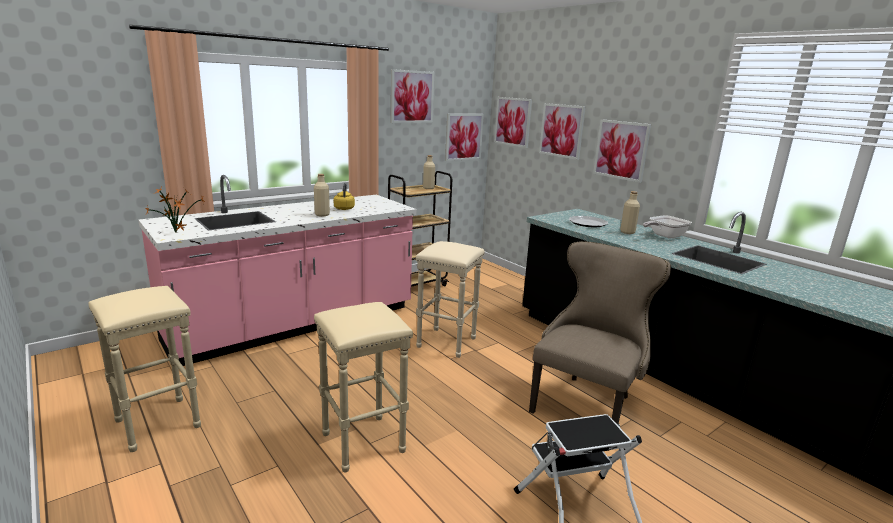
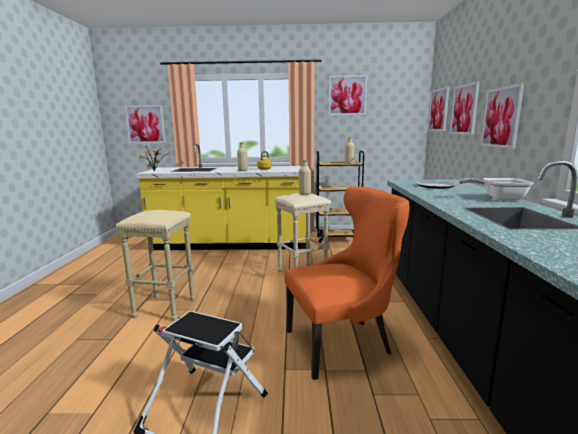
camera: 40 degrees right, 5 degrees down
beige stool [88,286,201,452] -> none
pink counter [138,175,417,366] -> yellow counter [136,144,306,250]
picture [445,114,484,161] -> picture moved to [125,105,166,143]
beige chair [529,241,671,424] -> orange chair [285,186,409,380]
beige bottle [620,191,640,234] -> beige bottle moved to [299,160,311,195]

